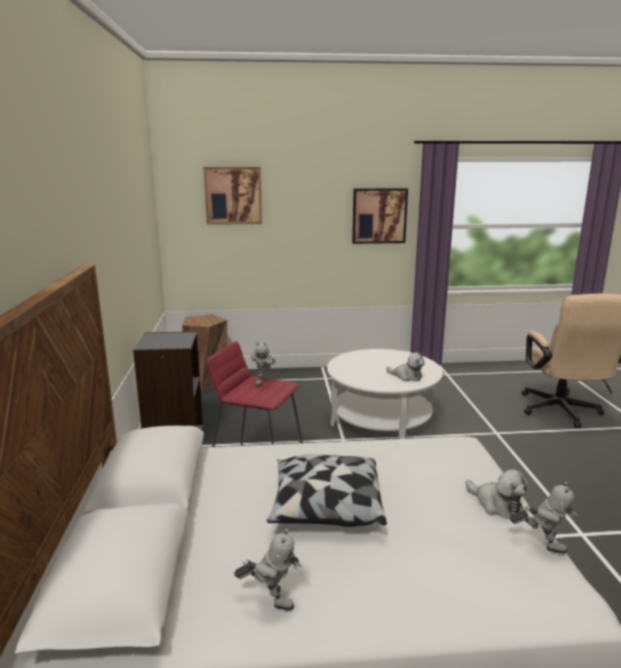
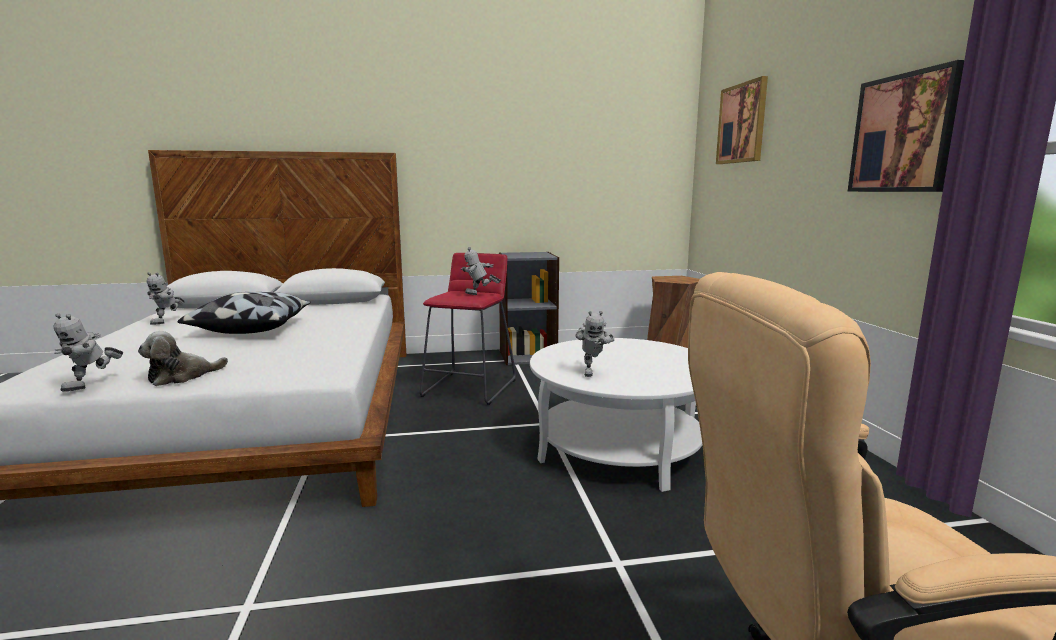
camera: 85 degrees right, 5 degrees down
plush toy [386,353,425,382] -> toy robot [575,311,614,377]

